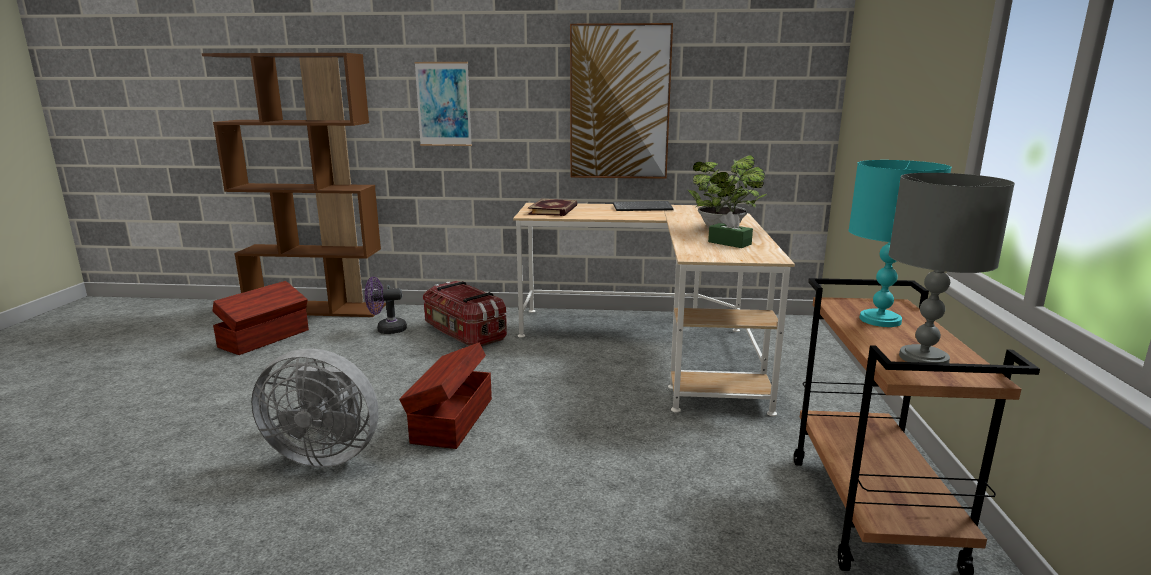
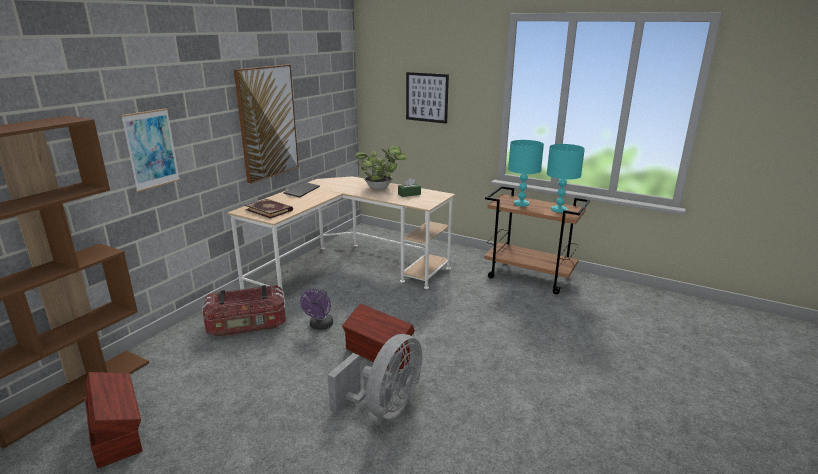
camera: 65 degrees left, 5 degrees up
purple fan [365,277,407,334] -> purple fan moved to [300,289,333,330]
grey table lamp [889,173,1015,363] -> turquoise table lamp [547,144,585,213]
none -> picture [406,72,449,124]

